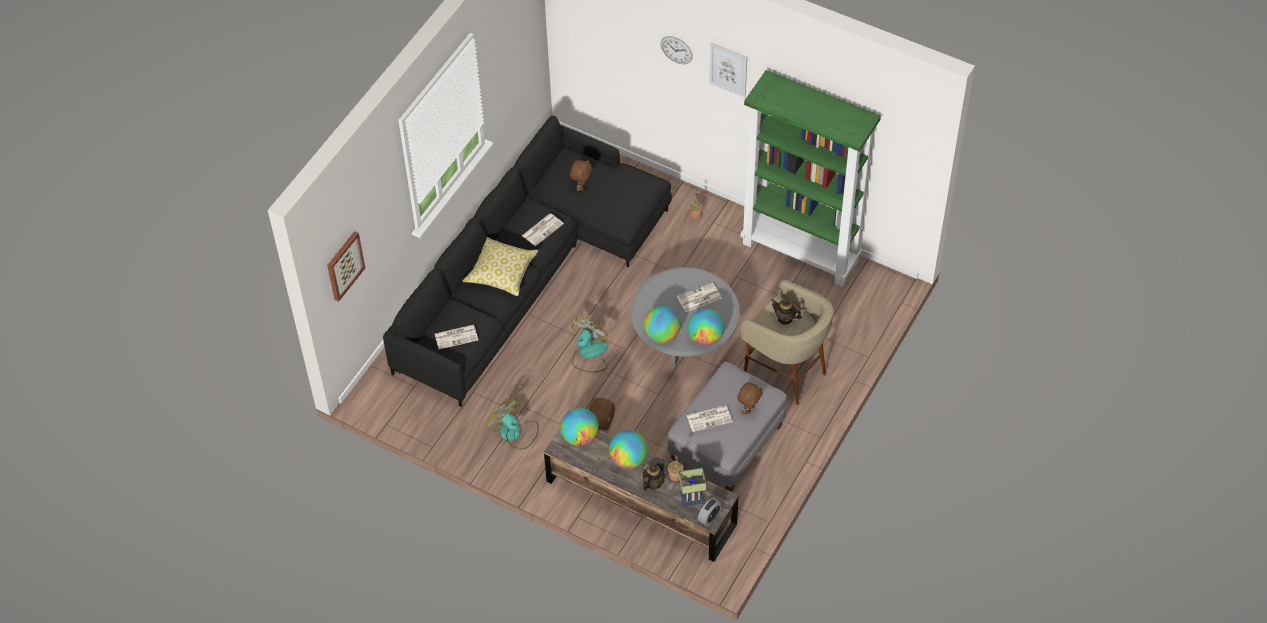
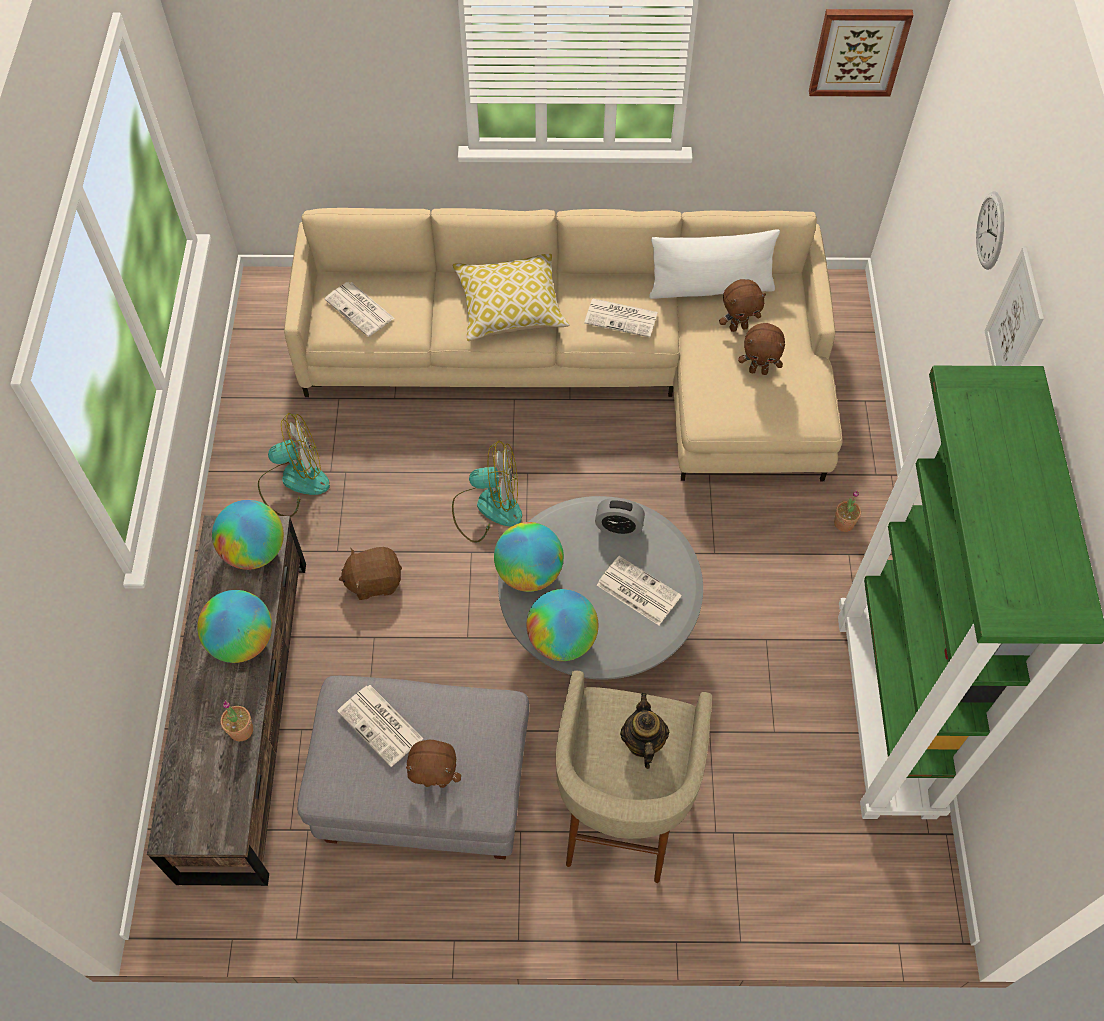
camera: 60 degrees right, 5 degrees up
picture [327,231,365,302] -> picture moved to [809,9,913,97]
black sofa [383,116,672,407] -> beige sofa [284,208,843,481]
fan [486,397,539,449] -> fan turned 60 degrees clockwise [258,413,330,517]
teapot [643,459,665,490] -> none
table lamp [679,467,706,507] -> none
alarm clock [698,498,722,526] -> alarm clock moved to [595,498,645,536]
none -> white pillow [649,229,780,299]
none -> brown plush toy [738,323,785,375]

